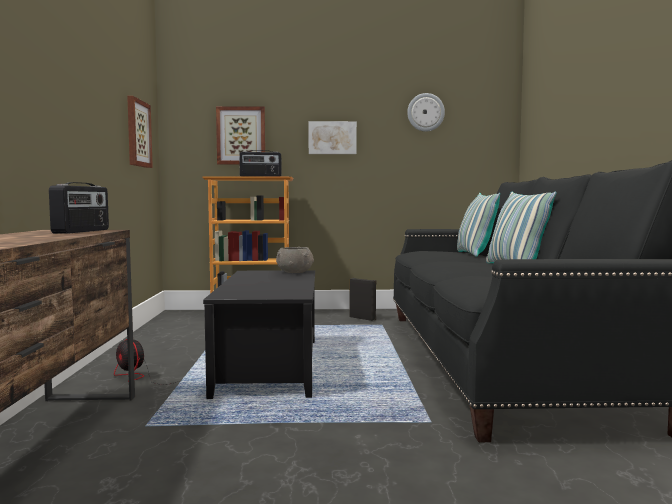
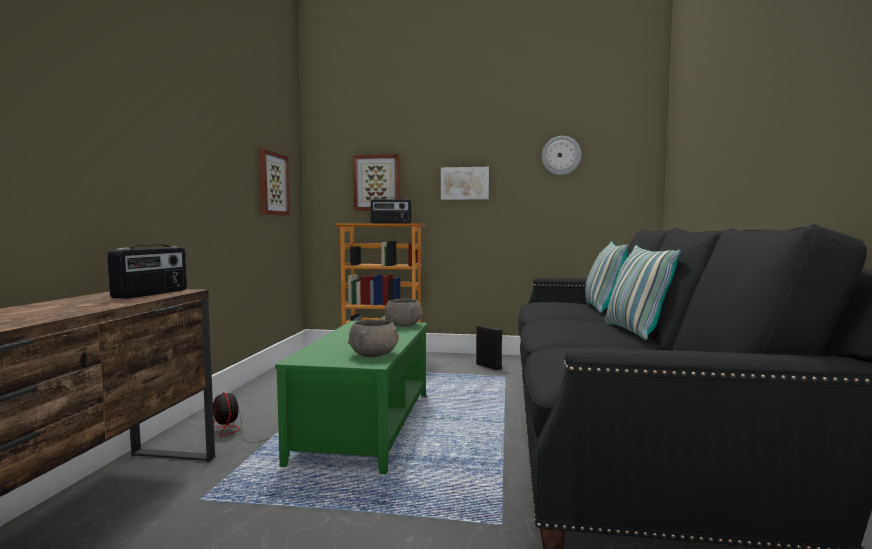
camera: 10 degrees right, 0 degrees up
black coffee table [203,270,315,399] -> green coffee table [275,321,427,474]
none -> grey bowl [348,319,399,357]

